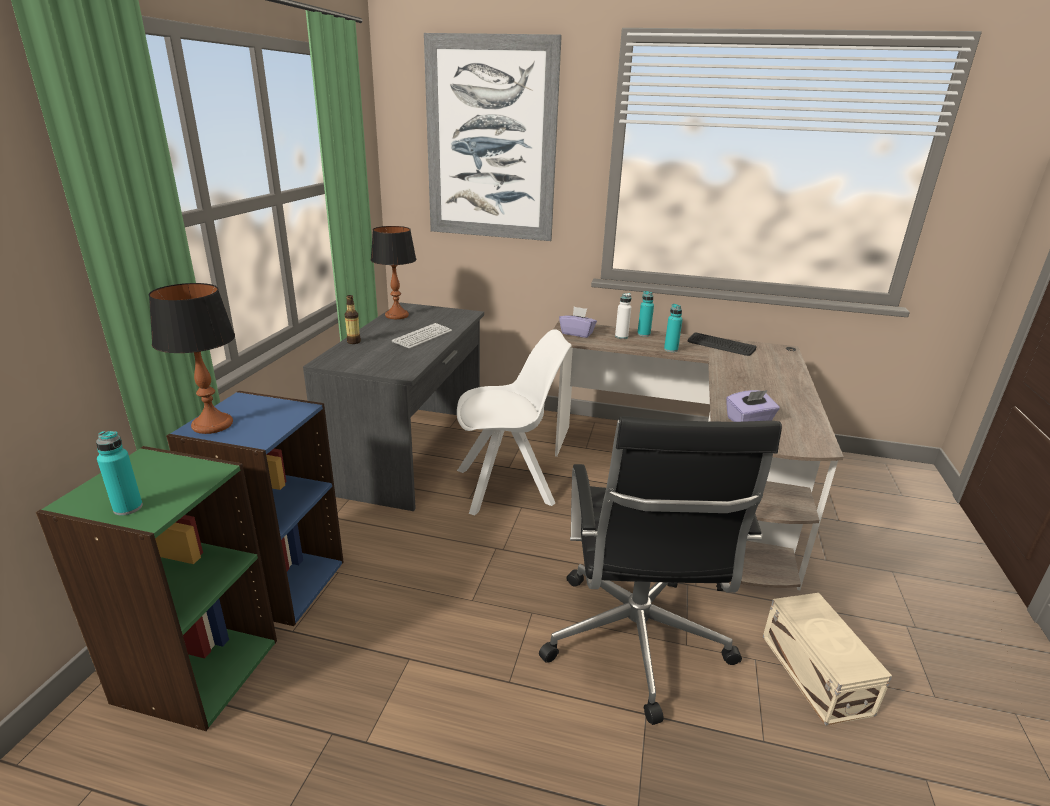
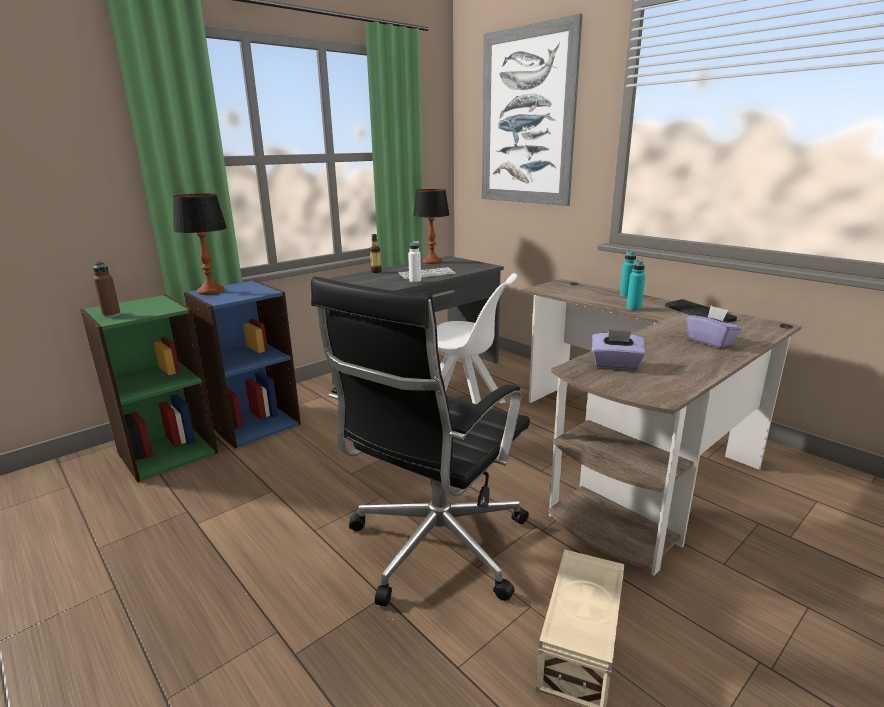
camera: 35 degrees right, 5 degrees down
turquoise bottle [96,431,143,515] -> brown bottle [93,262,121,317]
purple tissue box [559,307,597,338] -> purple tissue box moved to [686,306,742,348]
white bottle [615,293,631,339] -> white bottle moved to [408,241,421,283]

